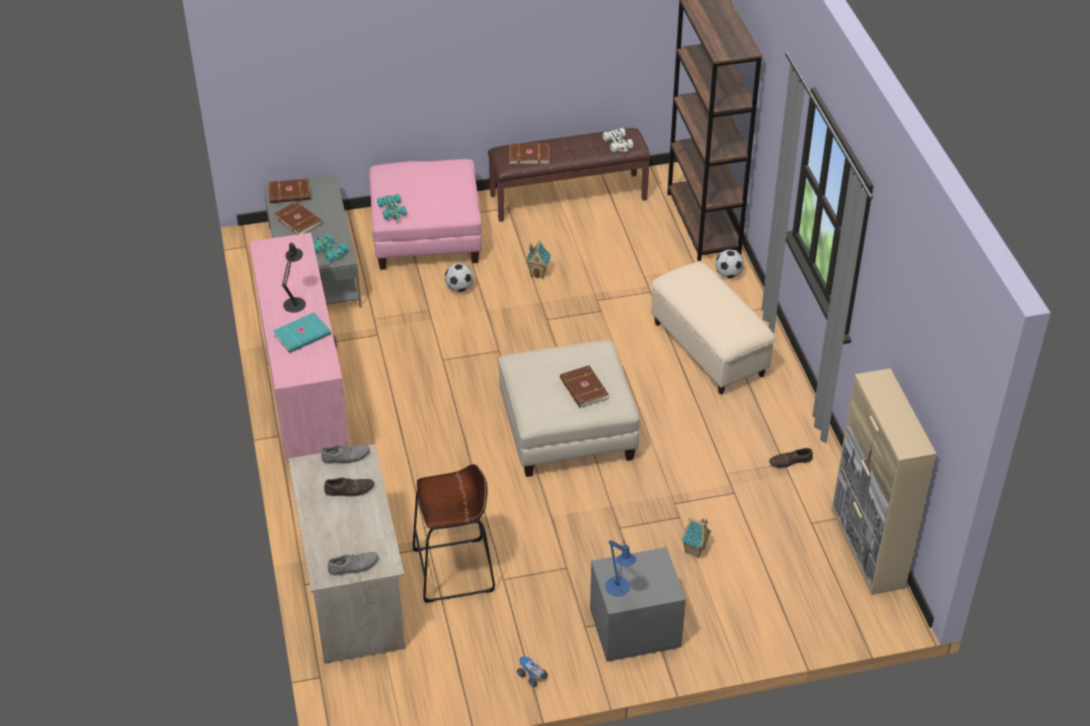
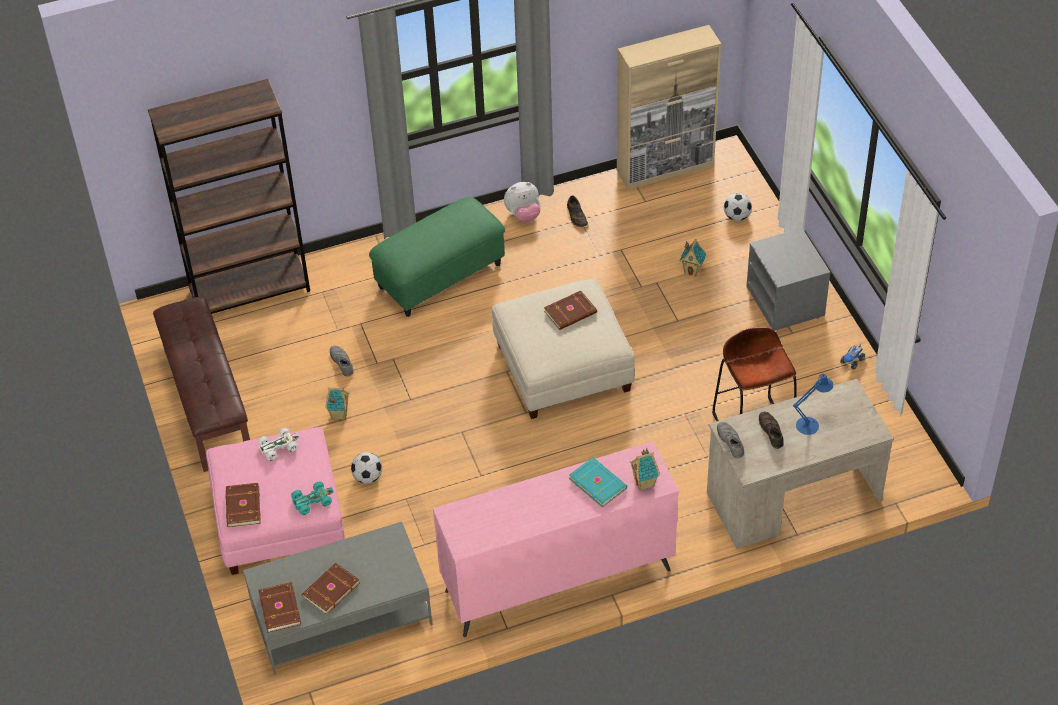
camera: 95 degrees left, 5 degrees up
black table lamp [282,243,306,313] -> none
turquoise toy car [313,234,348,262] -> none
grey shoe [328,552,378,576] -> grey shoe moved to [330,346,354,377]
brown book [509,143,549,165] -> brown book moved to [226,483,261,527]
white toy car [603,128,633,152] -> white toy car moved to [258,428,300,460]
blue table lamp [605,540,636,596] -> blue table lamp moved to [793,374,833,435]
beige ottoman [651,262,776,394] -> green ottoman [369,197,505,317]
football [715,250,744,278] -> football moved to [724,193,752,221]
none -> plush toy [504,182,541,222]
none -> toy house [630,448,660,491]

